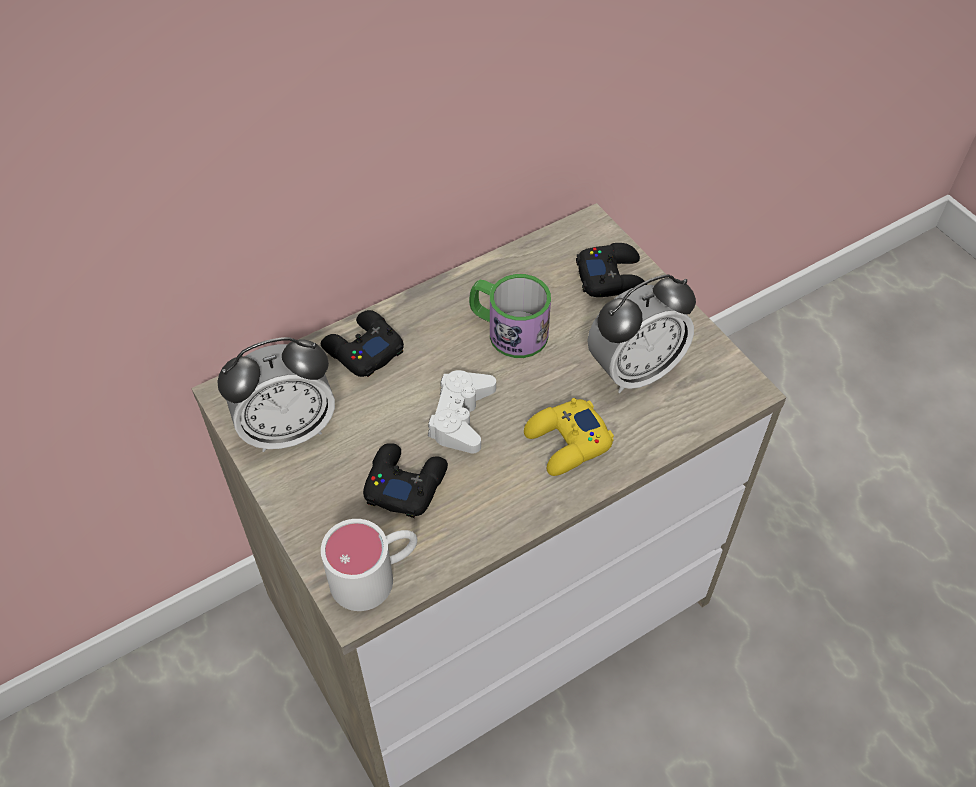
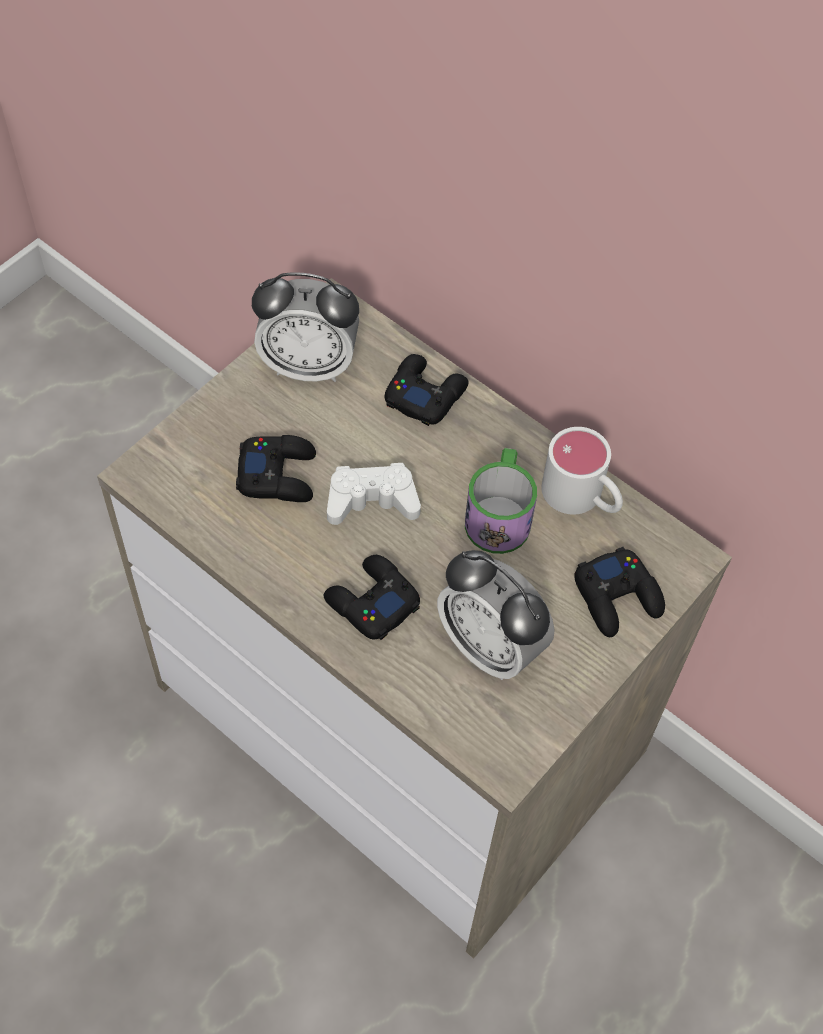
camera: 70 degrees right, 5 degrees up
alarm clock [217,337,335,452] -> alarm clock turned 45 degrees counterclockwise [252,272,359,382]
white mug [321,519,418,611] -> white mug moved to [541,427,623,515]
yellow game controller [524,398,614,476] -> black game controller [324,555,420,640]

